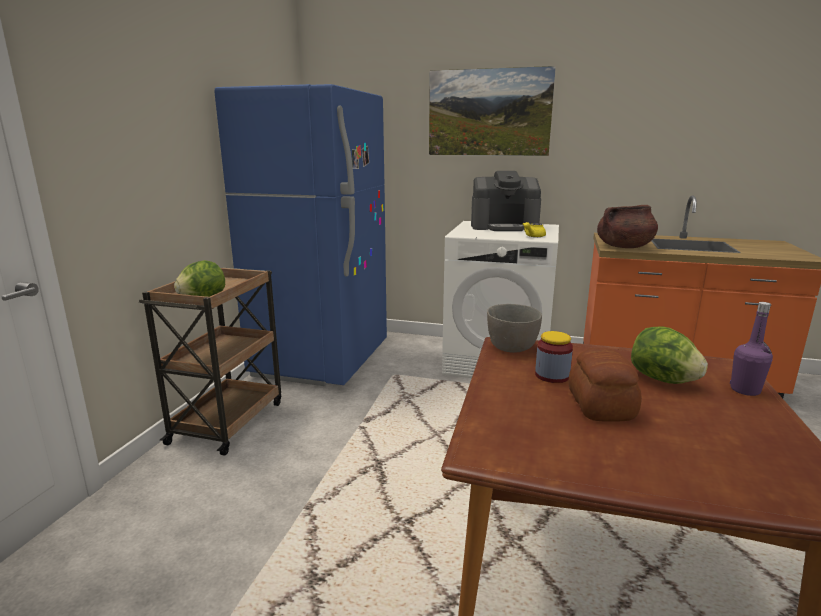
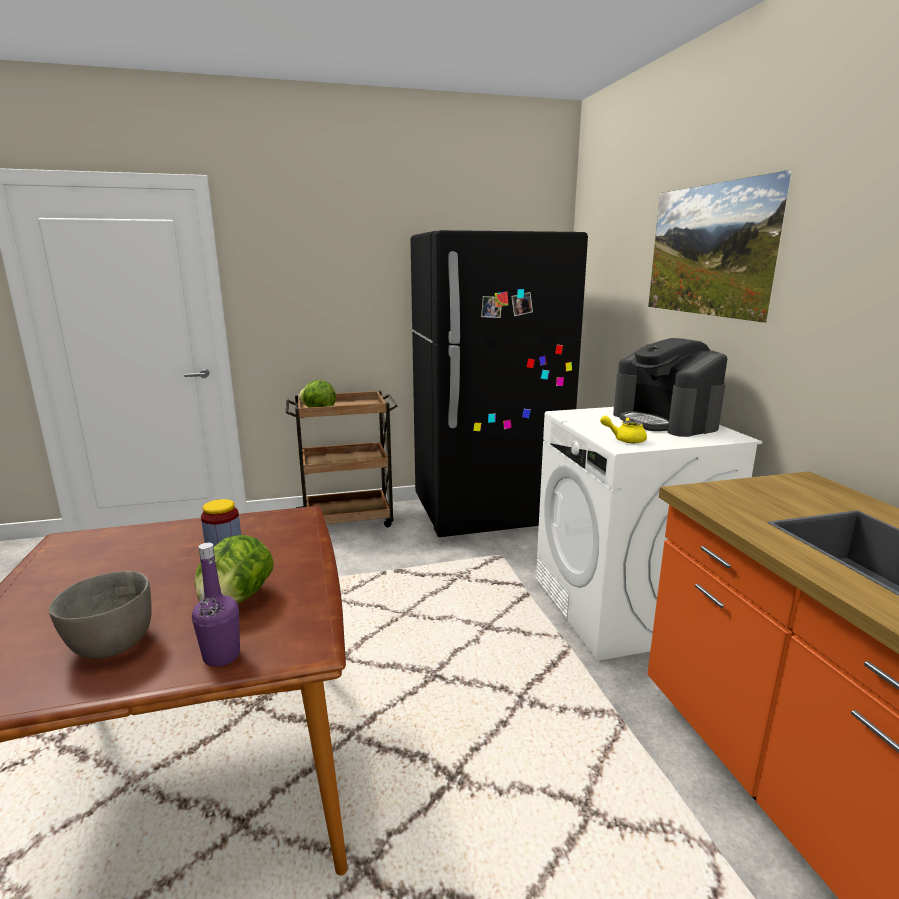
camera: 60 degrees right, 0 degrees up
blue fridge [214,84,387,386] -> black fridge [410,230,588,537]
grey bowl [487,304,542,353] -> grey bowl moved to [49,571,151,659]
bread [569,348,642,422] -> none
brown cooking pot [597,205,658,248] -> none

